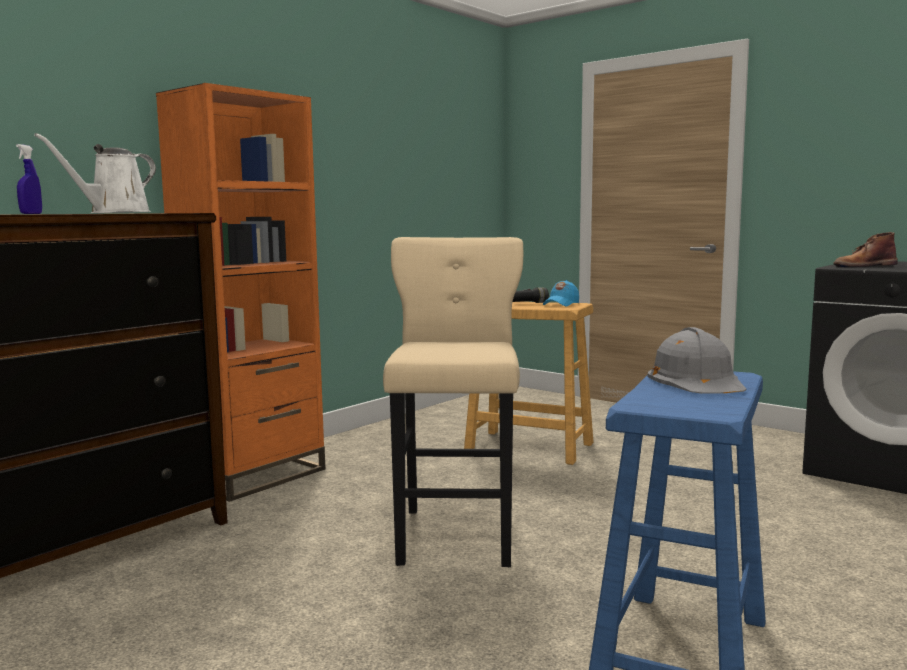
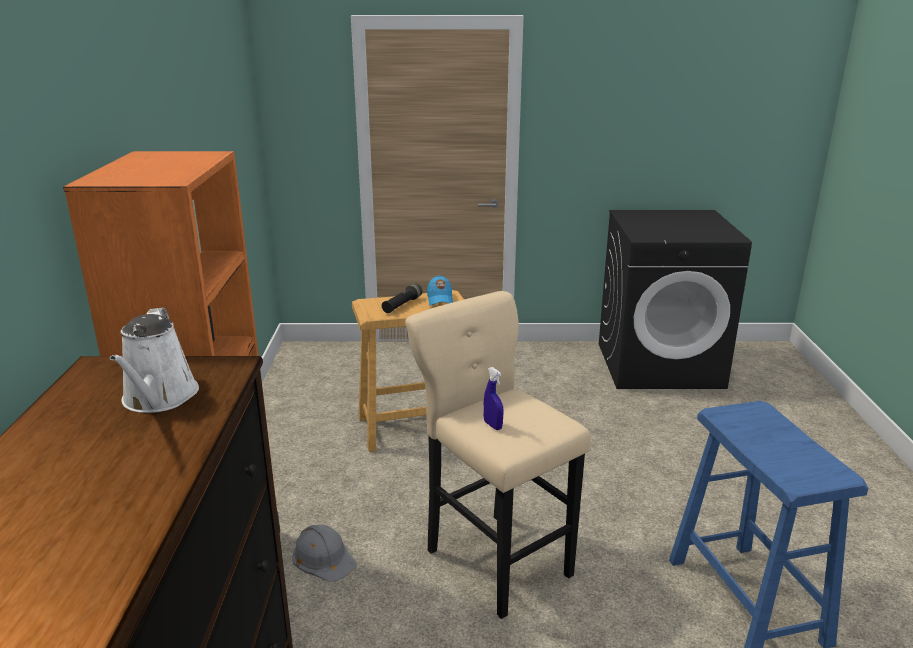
camera: 40 degrees left, 15 degrees up
blue spray bottle [16,144,42,214] -> blue spray bottle moved to [483,367,504,430]
grey hard hat [647,327,747,394] -> grey hard hat moved to [292,525,357,582]
brown boot [833,232,898,267] -> none

